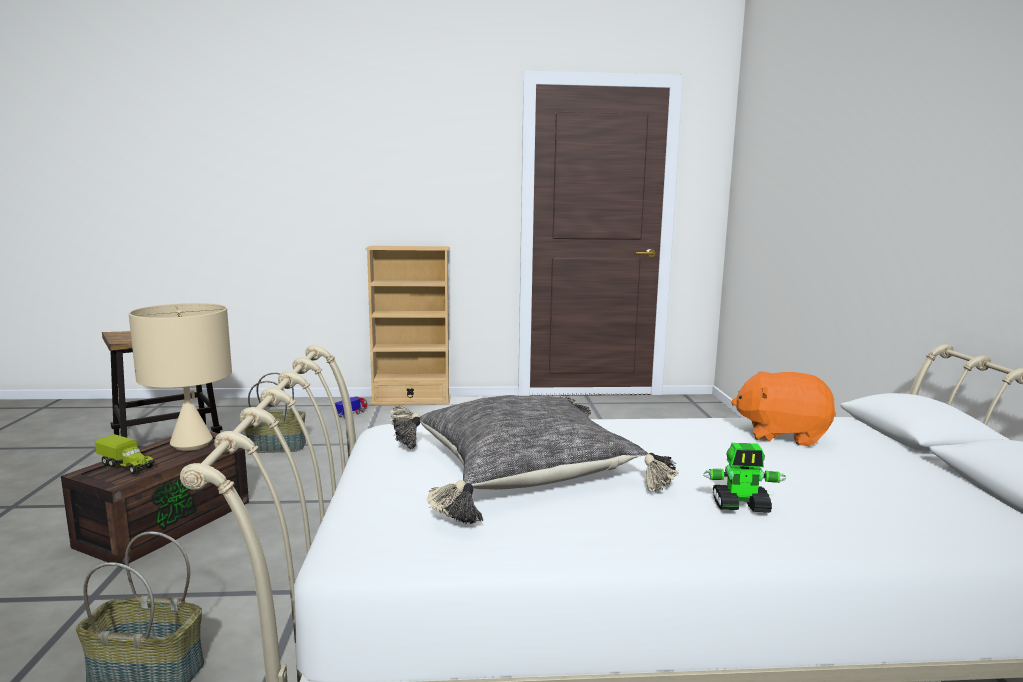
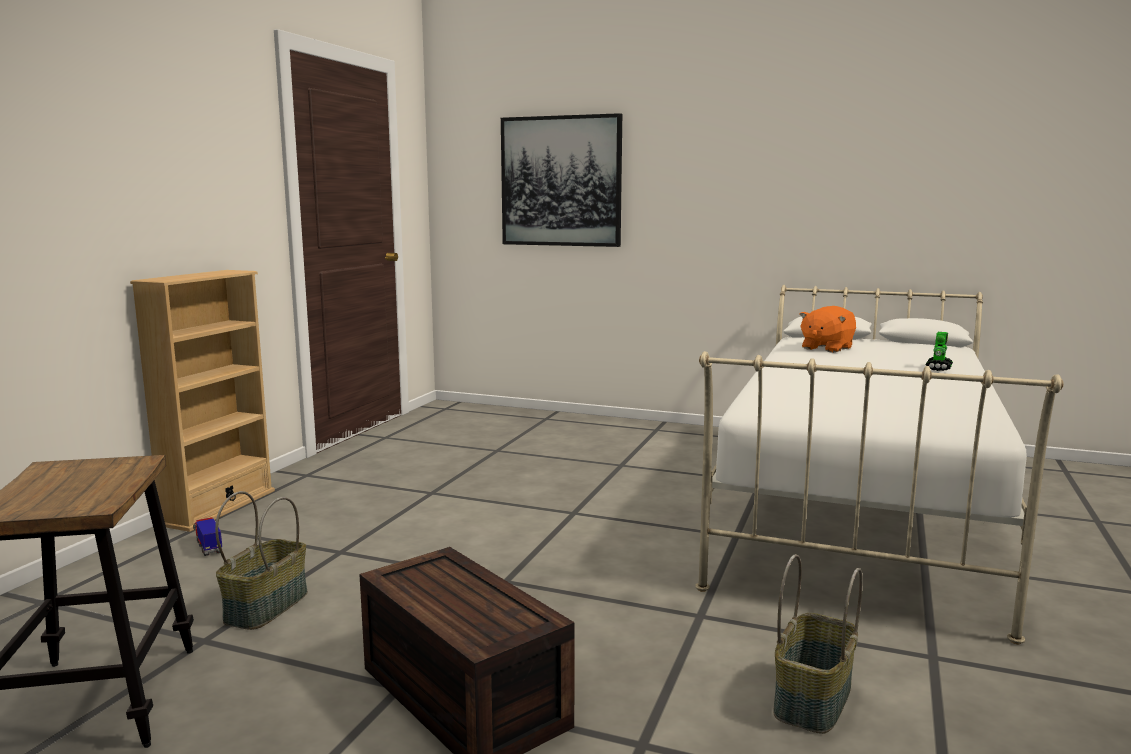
camera: 65 degrees left, 0 degrees up
toy truck [95,434,155,474] -> none
beige table lamp [129,303,232,451] -> none
pillow [390,395,678,524] -> none
none -> picture [501,113,622,247]

